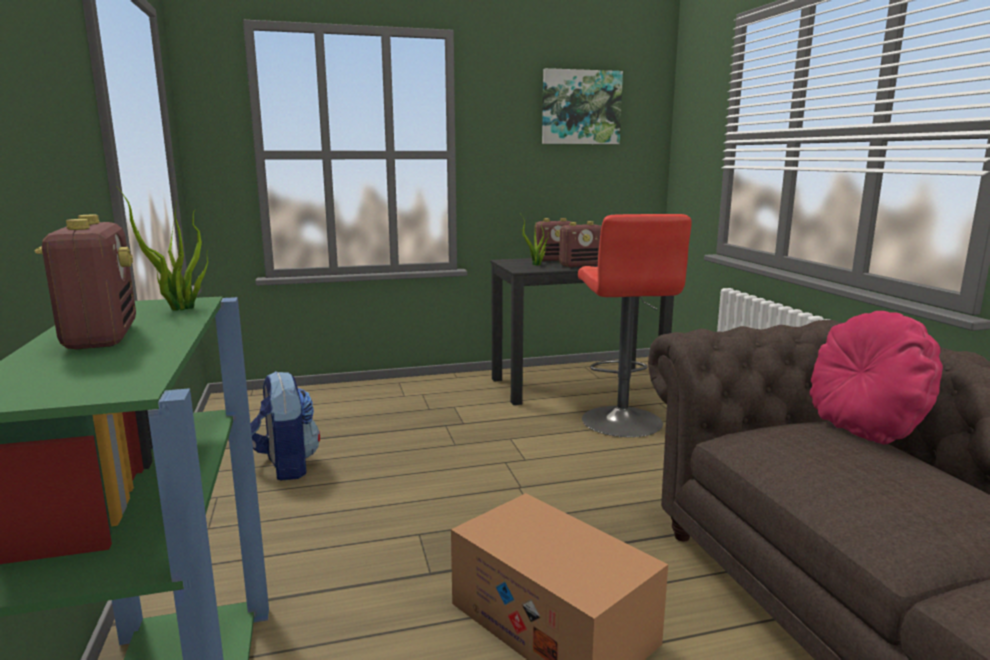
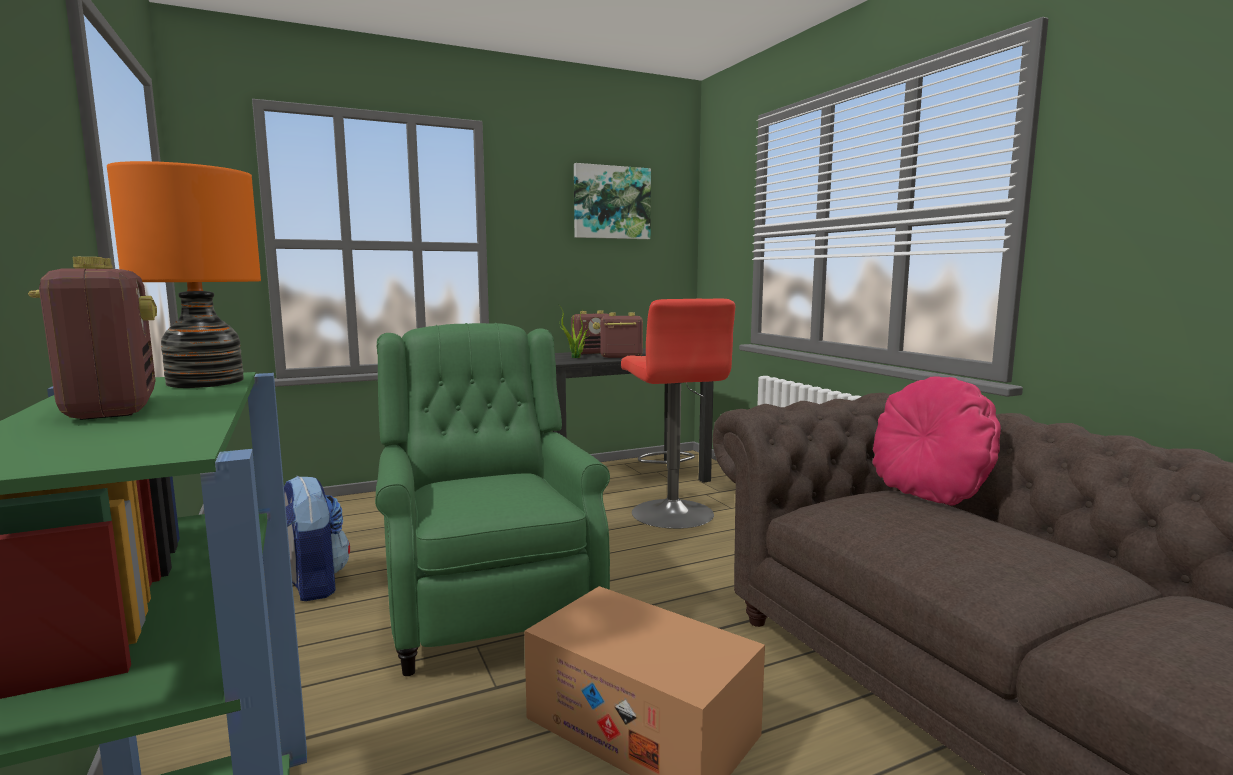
camera: 10 degrees left, 5 degrees down
potted plant [116,186,208,311] -> orange table lamp [107,161,261,388]
radio [559,221,601,268] -> radio turned 150 degrees counterclockwise [600,313,643,358]
none -> green armchair [375,323,610,676]

